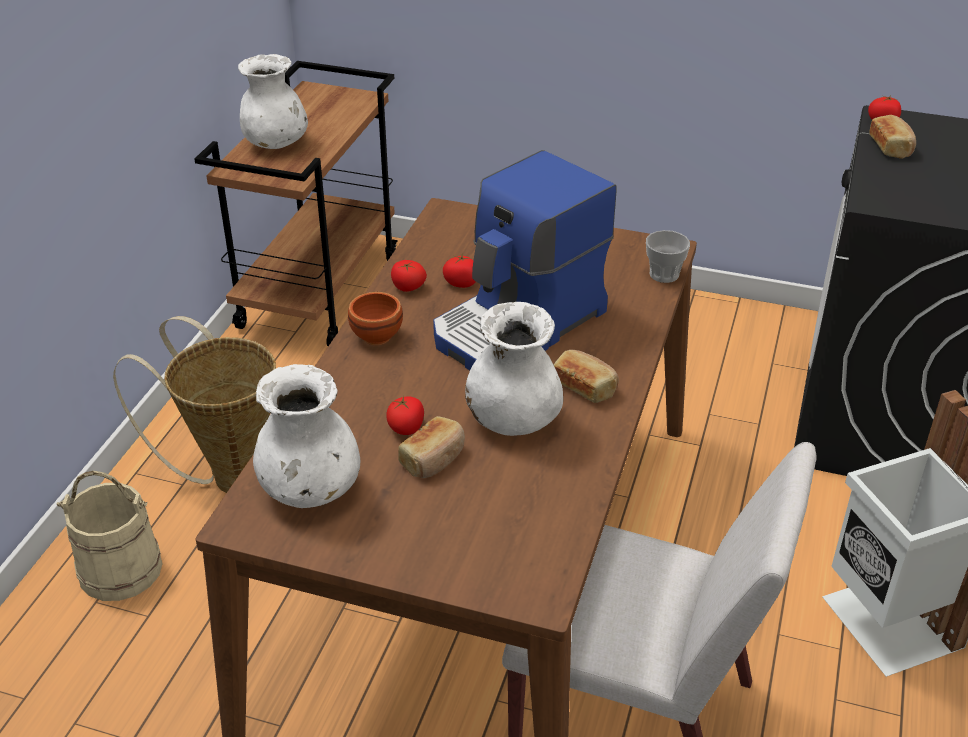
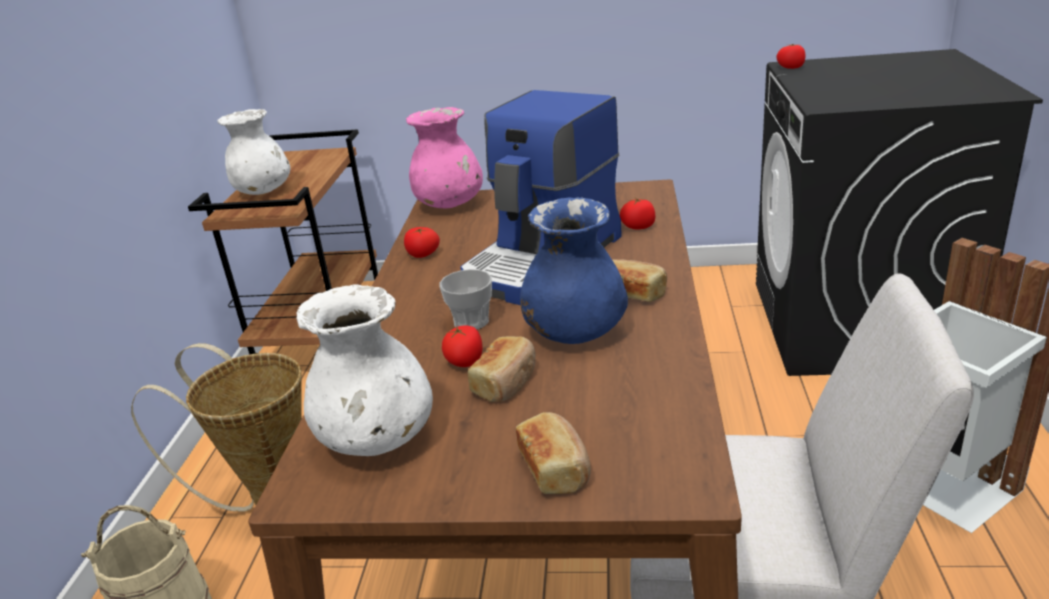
camera: 10 degrees left, 10 degrees down
brown bowl [348,292,403,345] -> none
tomato [443,253,476,288] -> tomato moved to [620,198,656,229]
white vase [465,302,563,436] -> blue vase [520,197,628,344]
cup [646,230,690,283] -> cup moved to [440,269,492,330]
bread [869,115,916,159] -> bread moved to [516,412,591,494]
none -> pink vase [406,107,483,208]

